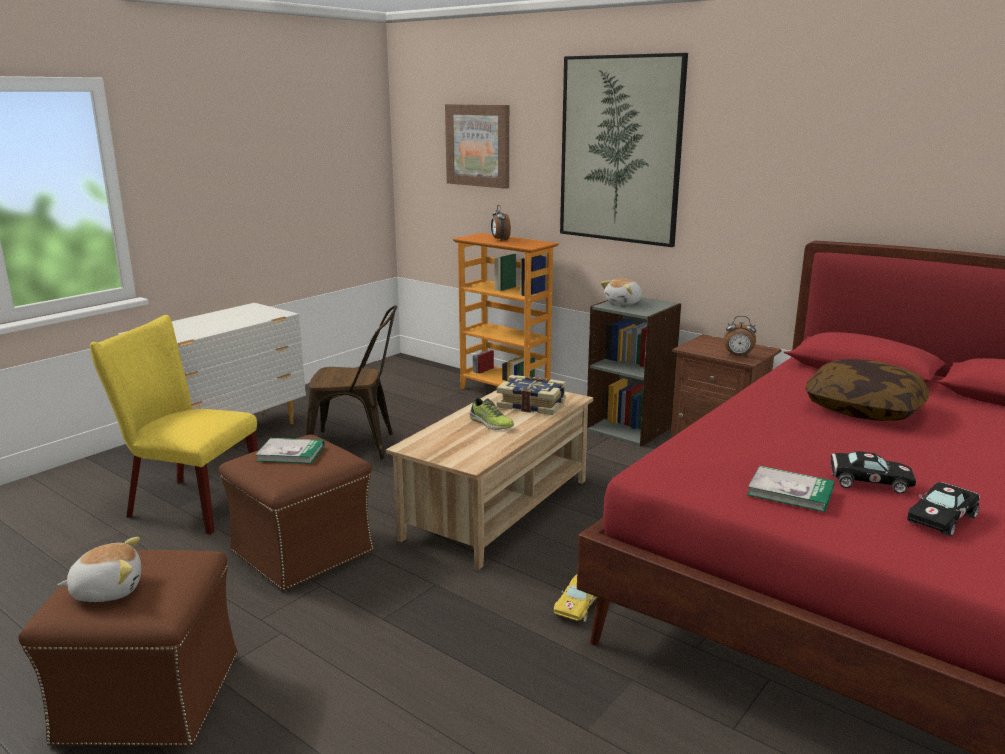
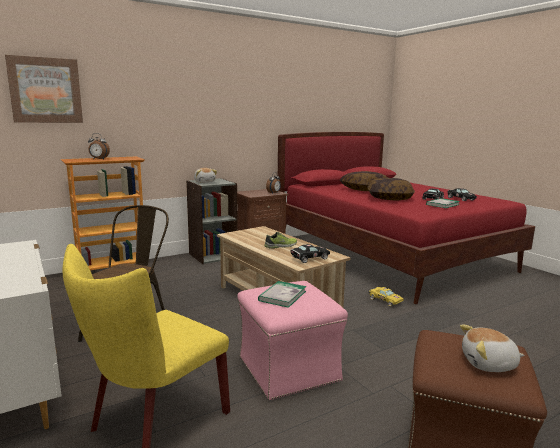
camera: 70 degrees left, 5 degrees down
plush toy [58,537,141,602] -> plush toy turned 90 degrees counterclockwise [460,325,525,372]
brown ottoman [219,435,374,591] -> pink ottoman [237,281,348,400]
book [497,375,566,415] -> none
picture [560,53,688,247] -> none
none -> black toy car [291,244,330,263]
none -> pillow [368,178,415,200]

